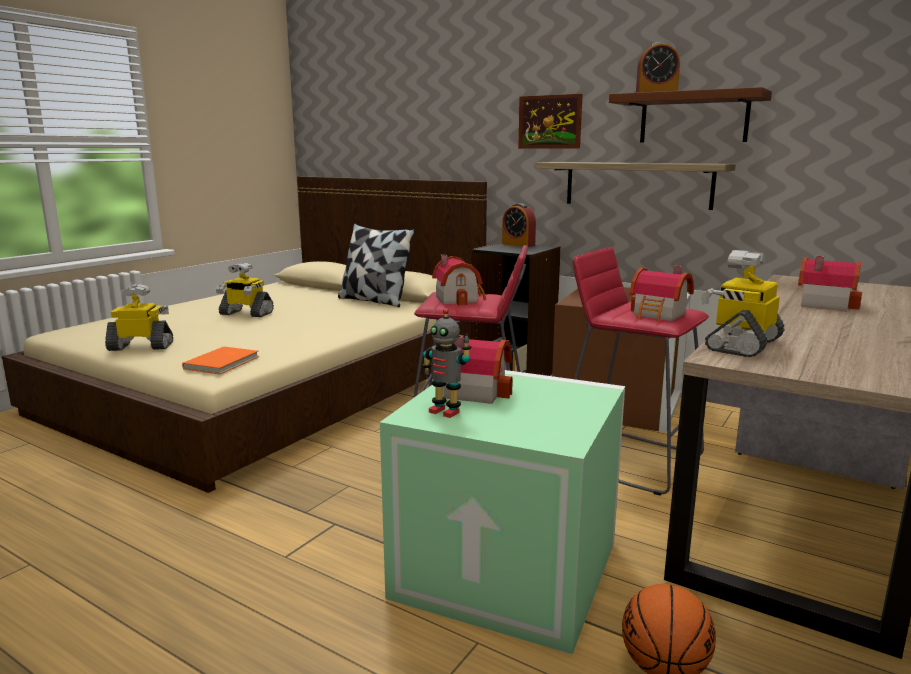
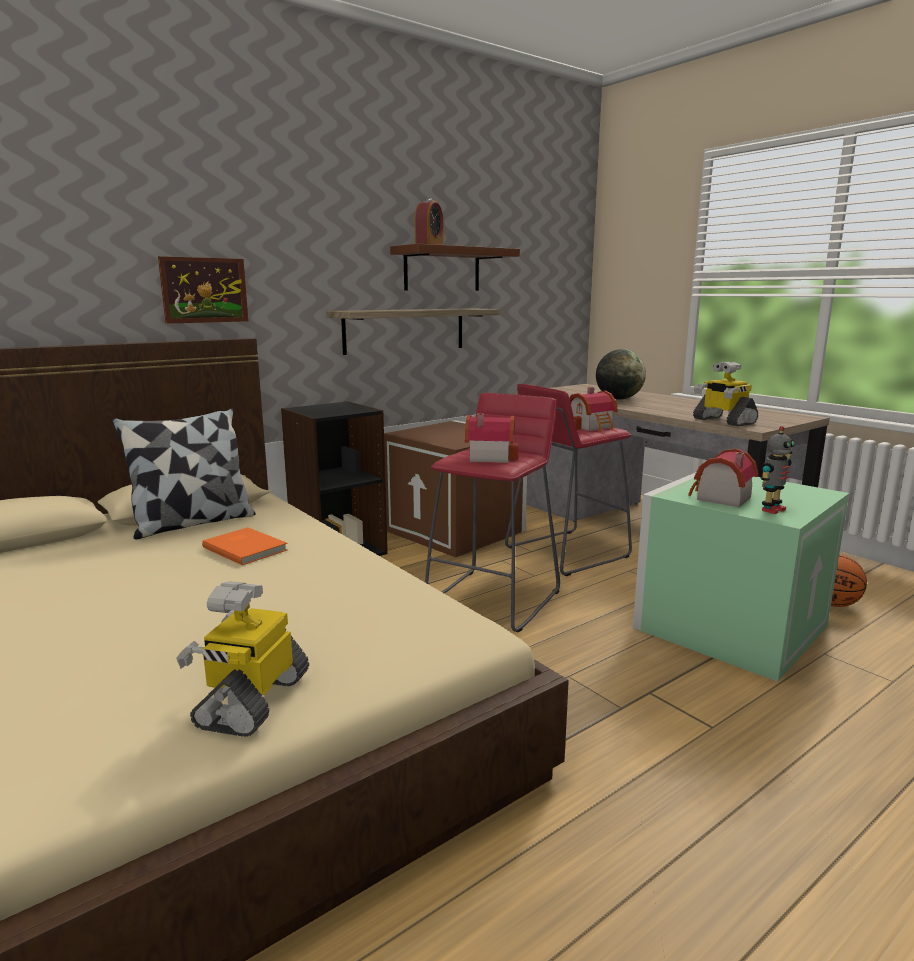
camera: 70 degrees left, 0 degrees up
orange book [182,347,259,374] -> orange book moved to [202,527,288,565]
toy robot [216,263,274,317] -> none
alarm clock [502,203,536,247] -> none
picture [518,94,583,149] -> picture moved to [158,256,249,324]
toy house [798,256,862,311] -> globe [596,349,646,400]

